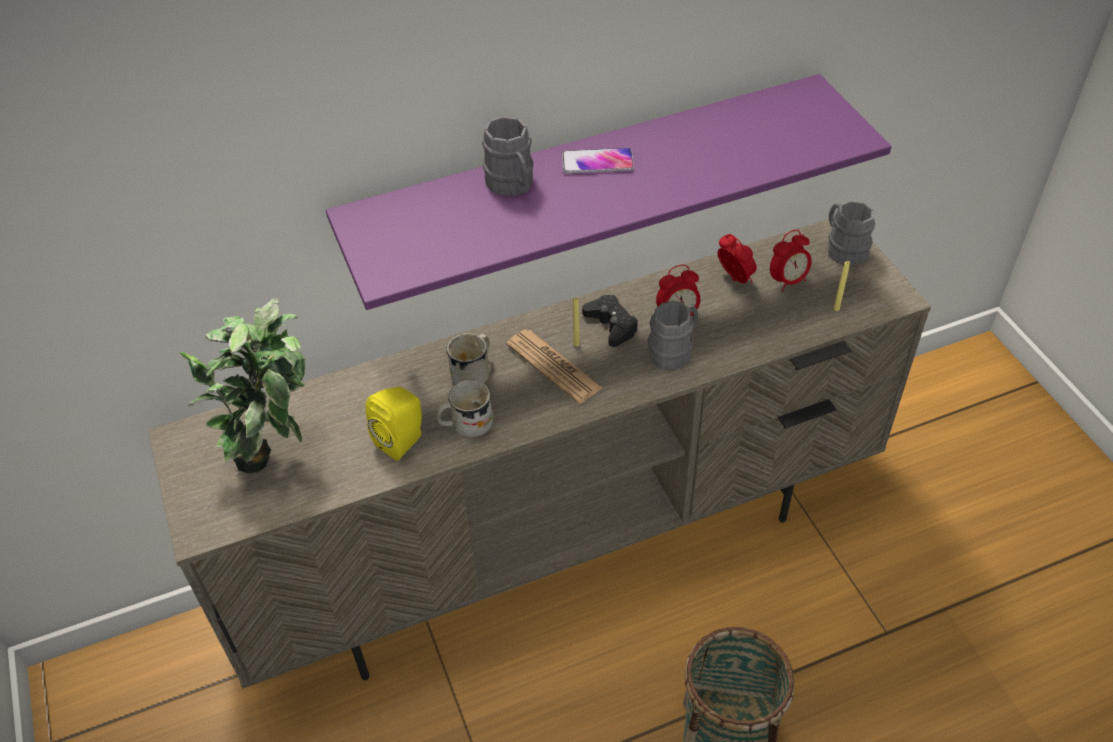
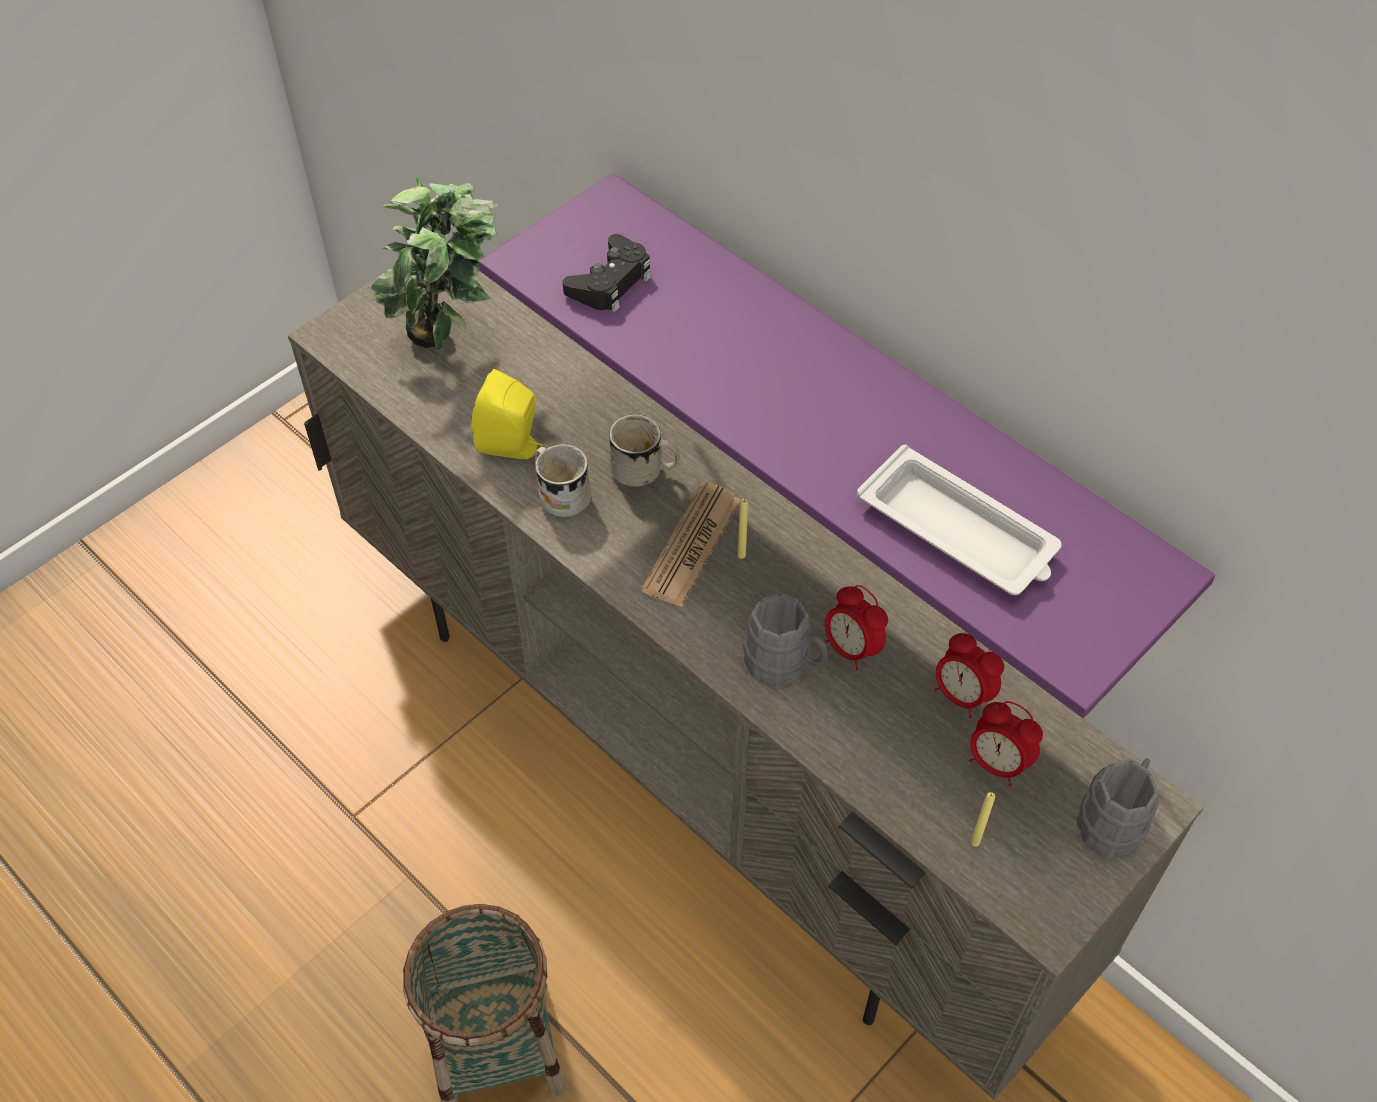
camera: 65 degrees right, 5 degrees up
grey mug [482,116,533,196] -> none
phone [562,148,634,174] -> none
black game controller [582,295,638,347] -> black game controller moved to [563,234,651,312]
alarm clock [718,234,757,283] -> alarm clock turned 105 degrees clockwise [934,633,1004,718]
none -> white tray [857,445,1062,595]

